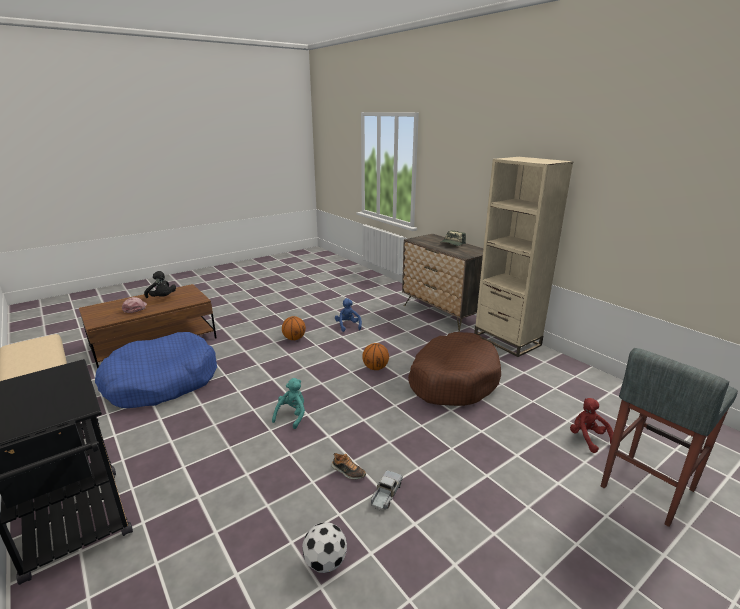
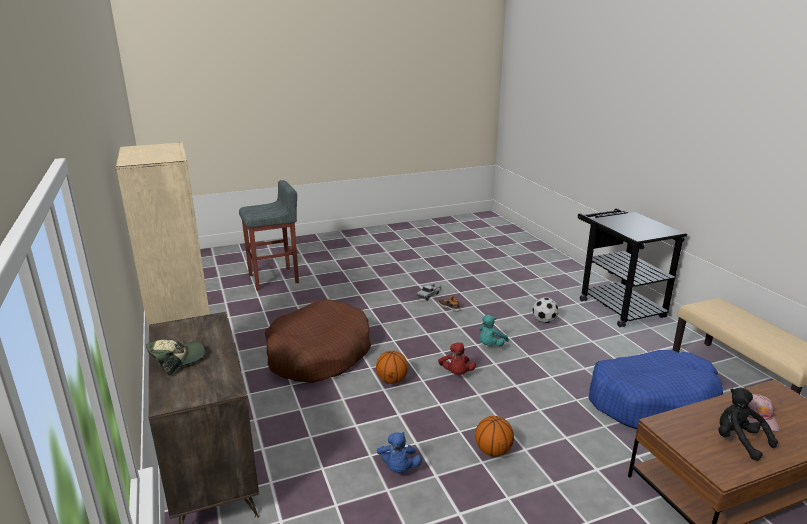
camera: 165 degrees left, 0 degrees up
football [302,522,347,573] -> football moved to [532,297,559,323]
red plush toy [570,398,614,453] -> red plush toy moved to [438,342,476,375]

